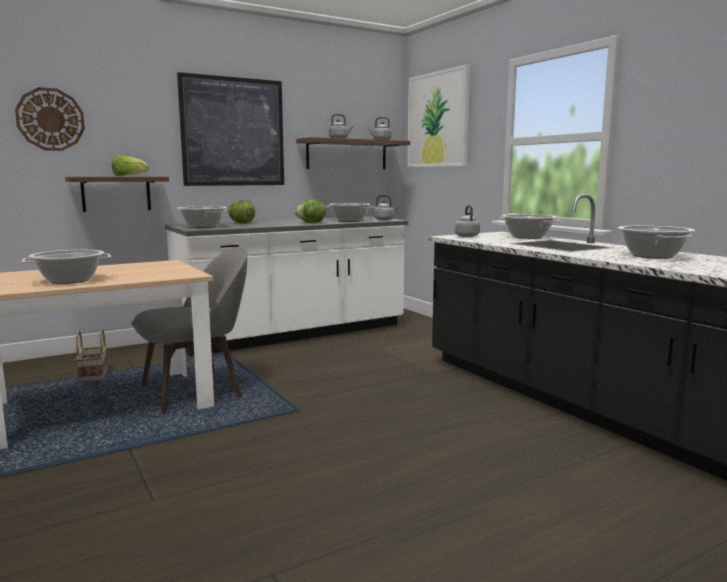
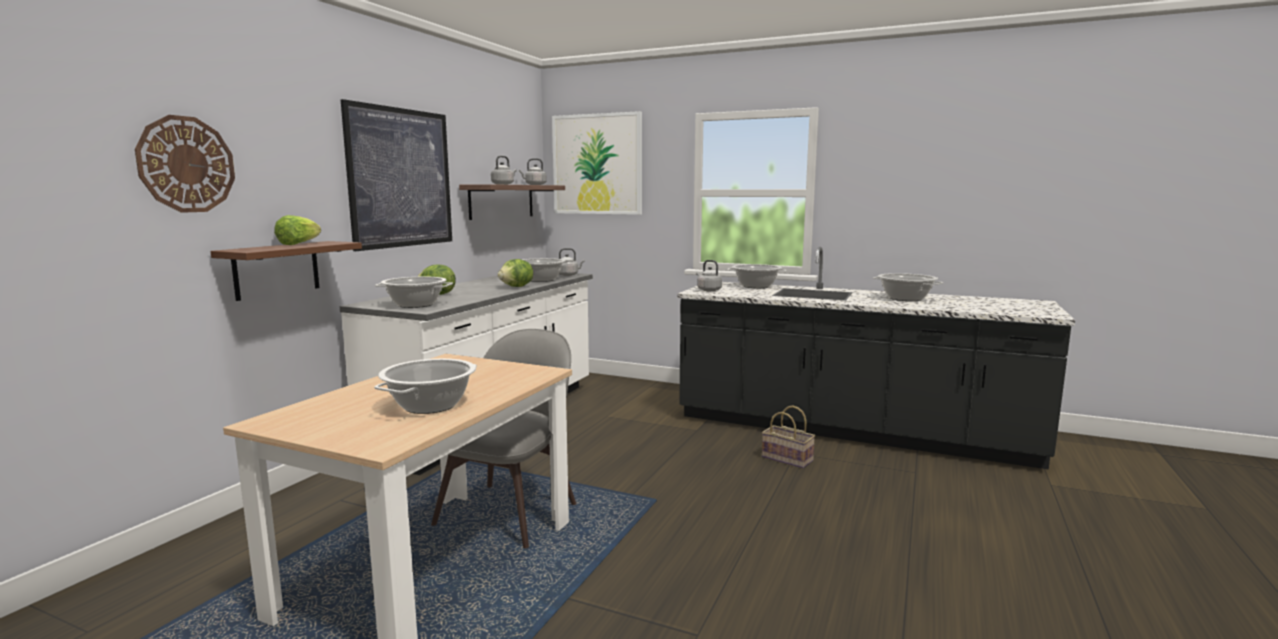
camera: 35 degrees left, 0 degrees up
basket [75,329,108,382] -> basket moved to [762,406,815,468]

